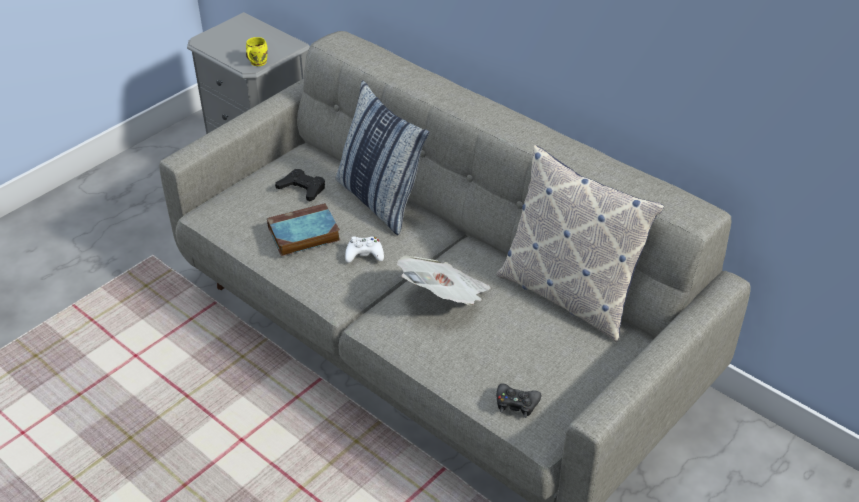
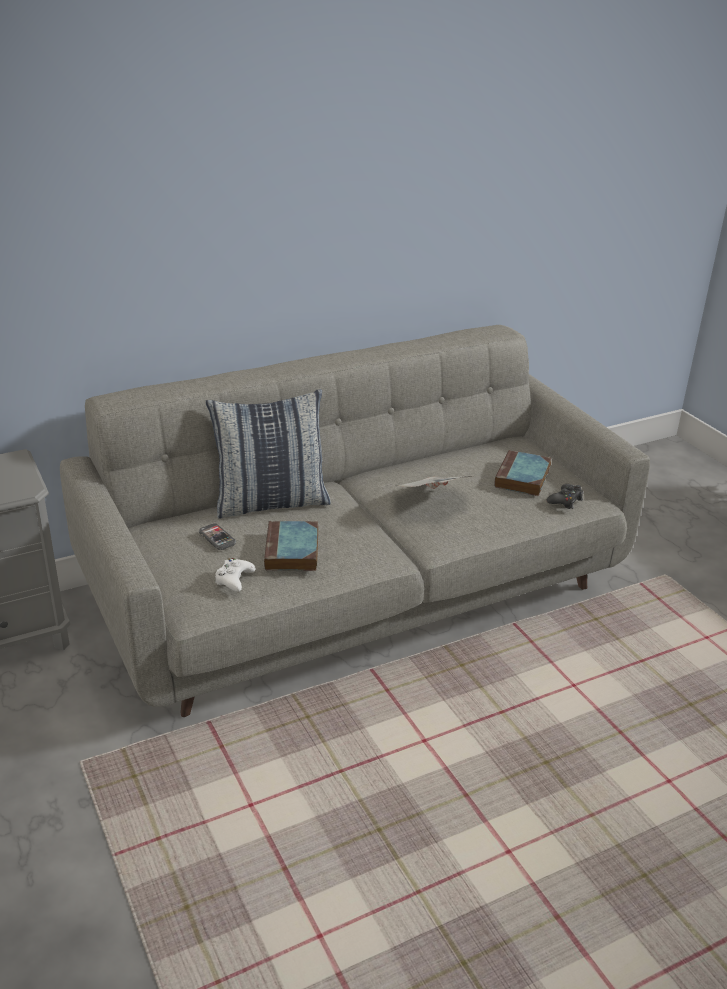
camera: 70 degrees left, 10 degrees down
yellow mug [246,37,268,66] -> none
black game controller [275,169,325,201] -> phone [199,524,236,550]
white game controller [345,236,384,263] -> white game controller moved to [215,558,256,592]
pillow [496,145,664,342] -> none
none -> book [495,450,551,496]

